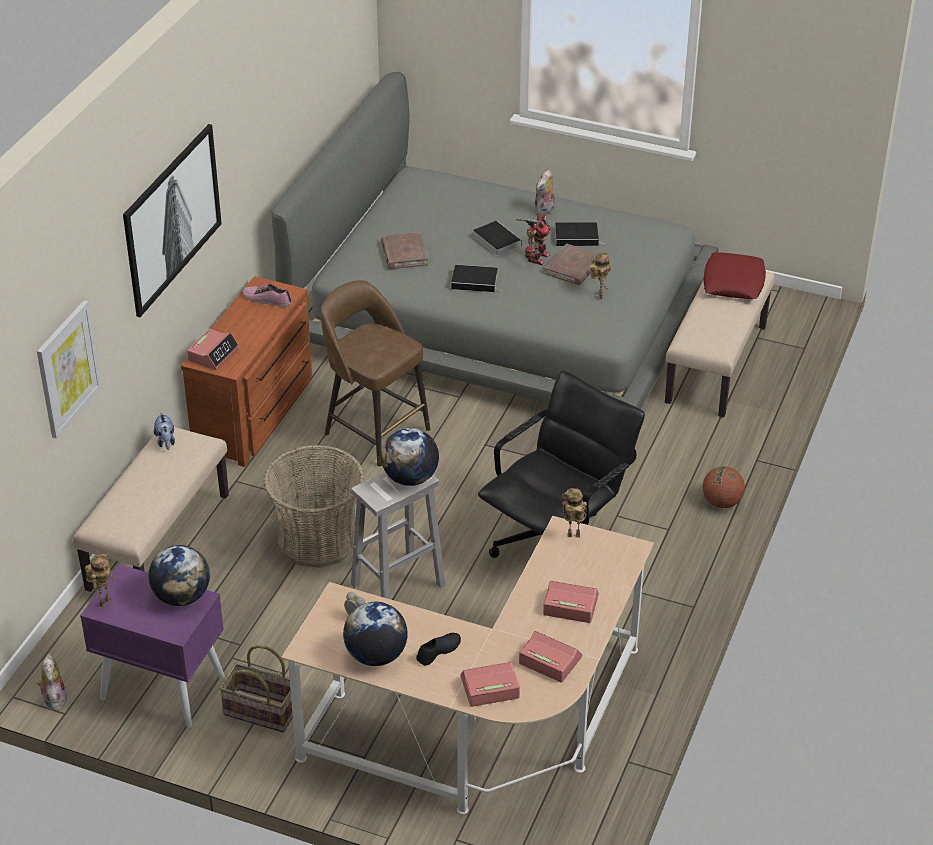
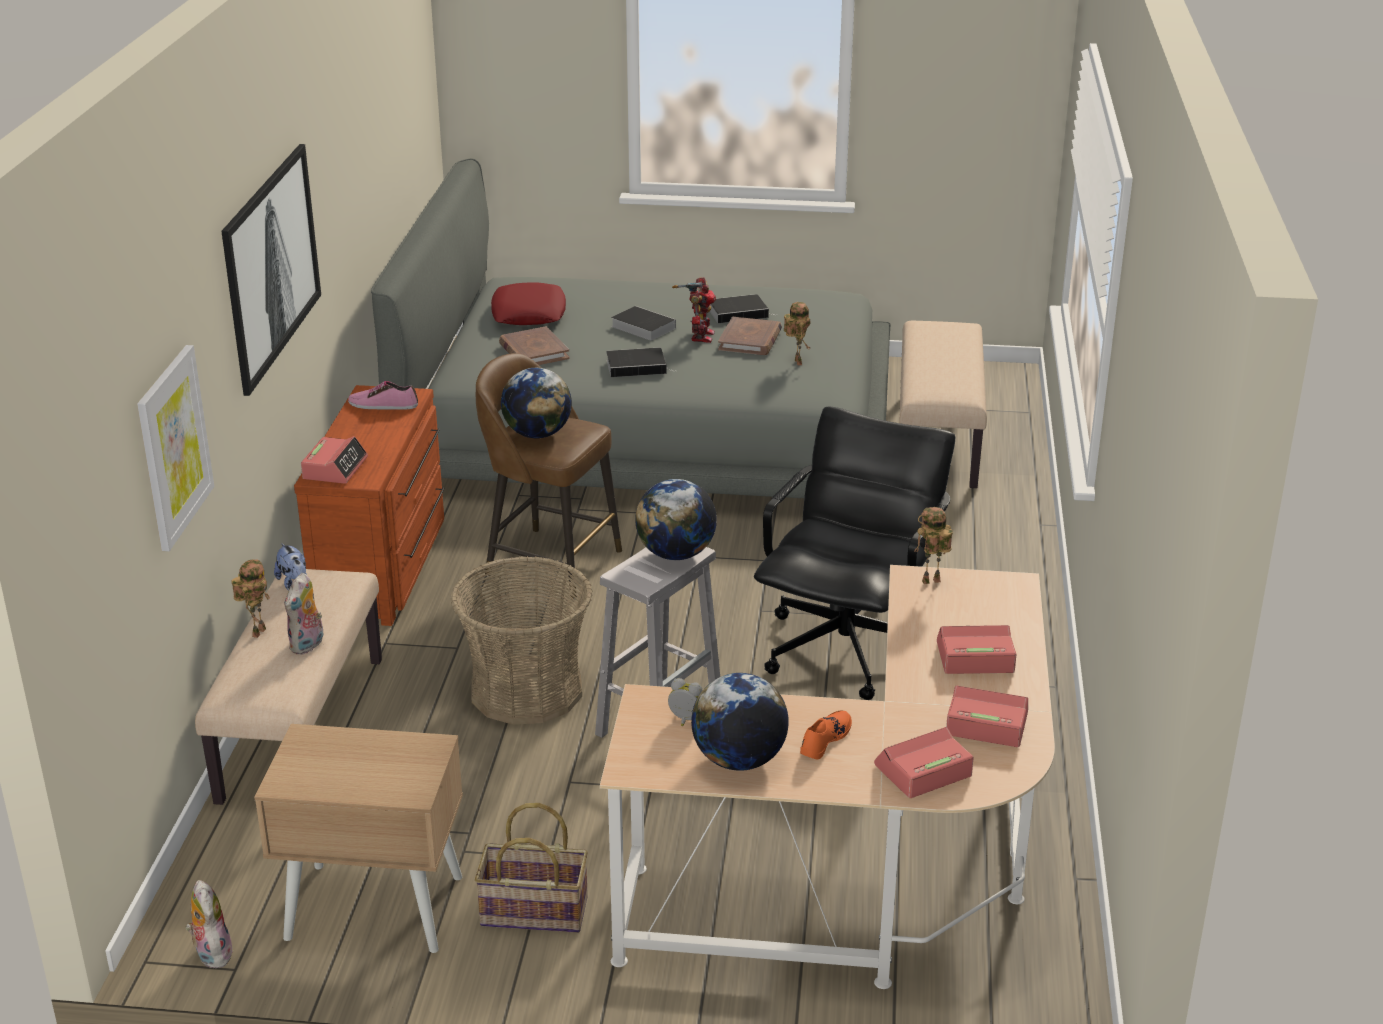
camera: 15 degrees left, 10 degrees down
purple nightstand [80,564,225,728] -> beige nightstand [254,724,463,953]
toy robot [85,554,115,608] -> toy robot moved to [232,559,270,638]
globe [148,545,210,606] -> globe moved to [501,368,572,438]
black shoe [416,633,461,666] -> orange shoe [800,710,852,759]
plush toy [534,170,555,216] -> plush toy moved to [285,573,323,655]
basketball [703,466,745,508] -> none
red pillow [704,252,766,299] -> red pillow moved to [491,283,566,325]

